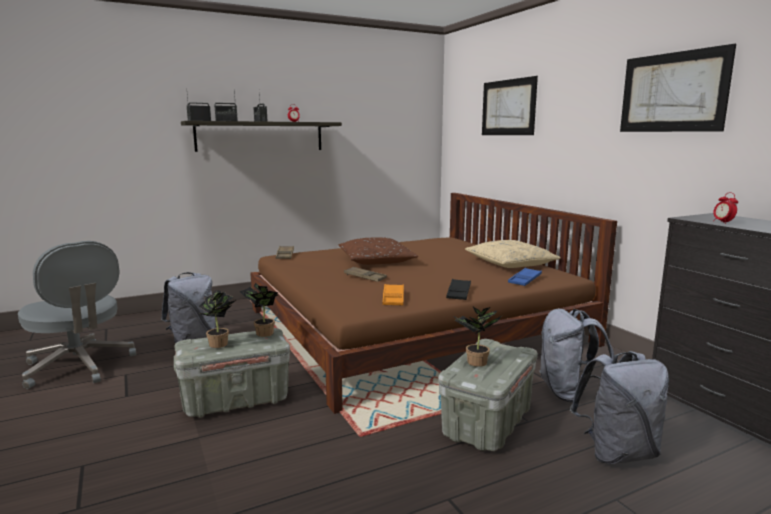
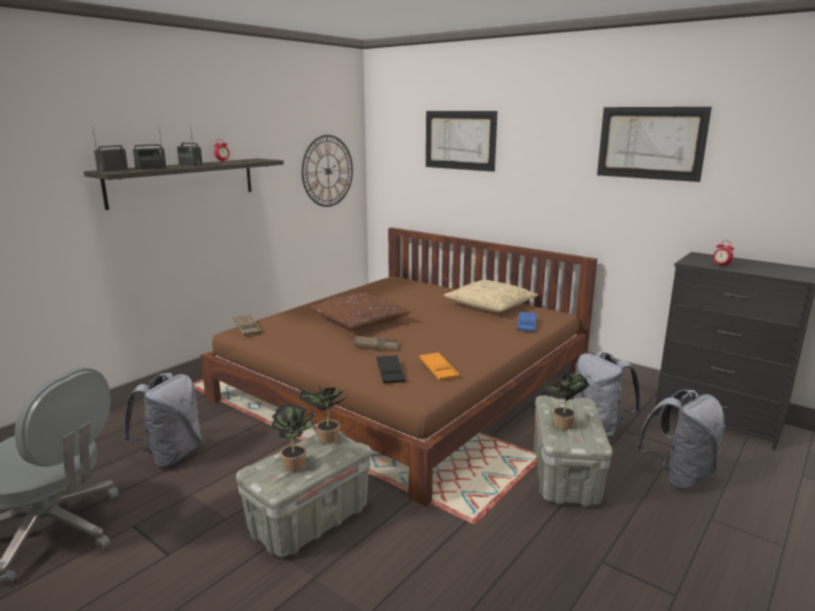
camera: 25 degrees left, 5 degrees up
black tray [446,279,471,300] -> black tray moved to [377,355,406,384]
none -> wall clock [302,135,353,207]

